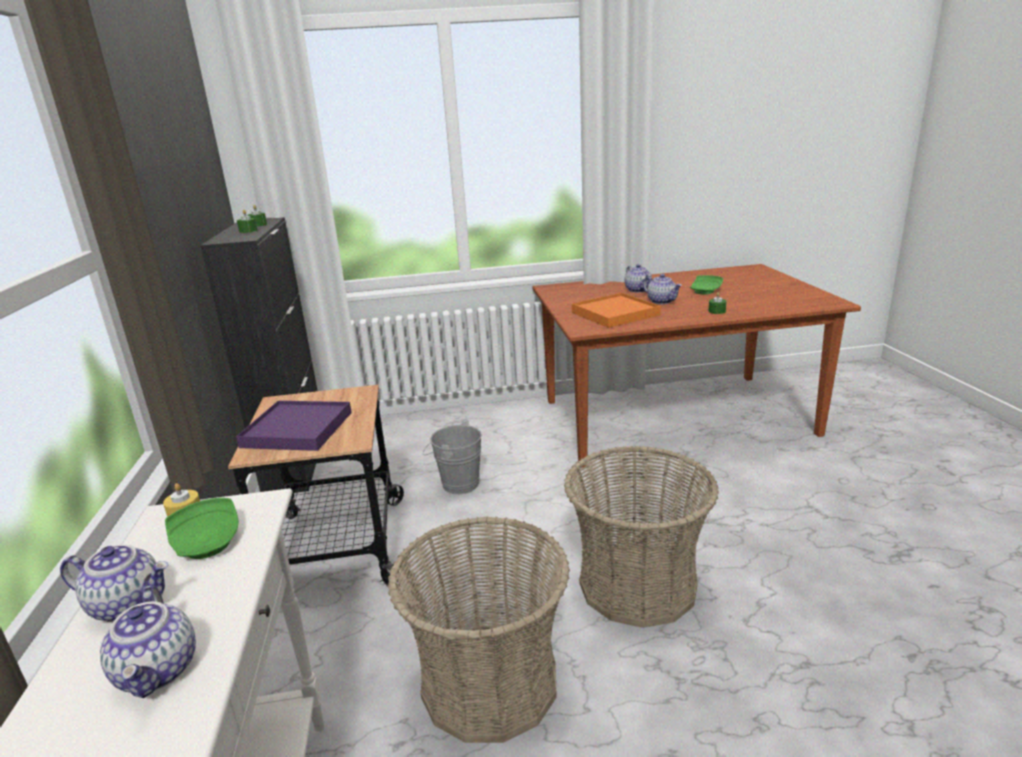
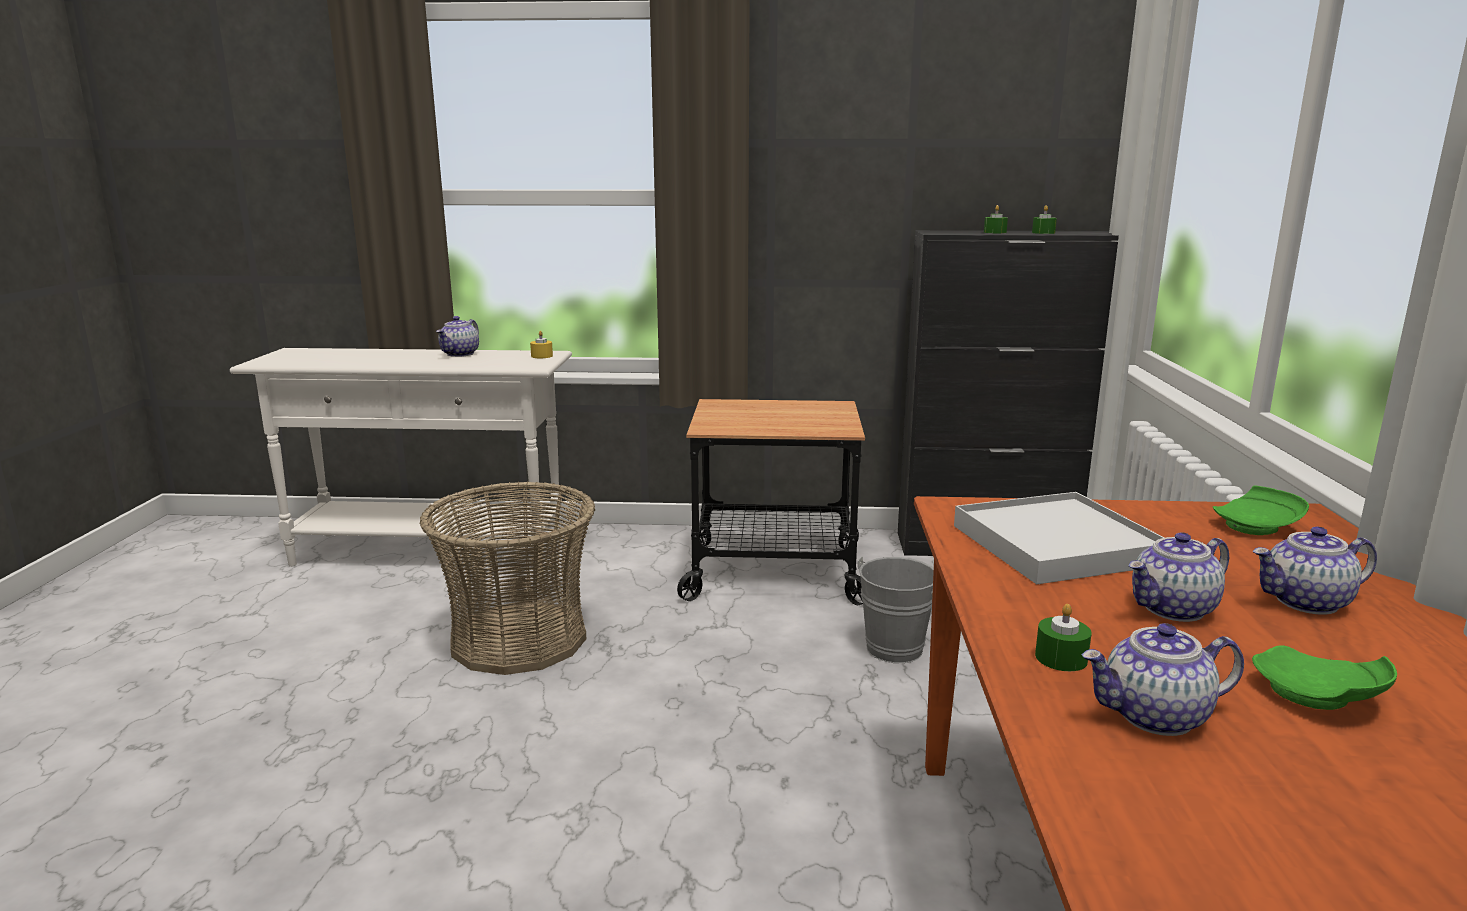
camera: 100 degrees right, 5 degrees down
teapot [100,586,196,698] -> teapot moved to [1081,623,1244,736]
green plate [165,498,239,559] -> green plate moved to [1213,485,1309,535]
purple tray [236,401,352,451] -> none
basket [564,446,719,628] -> none
orange tray [572,293,661,328] -> white tray [954,492,1165,584]

